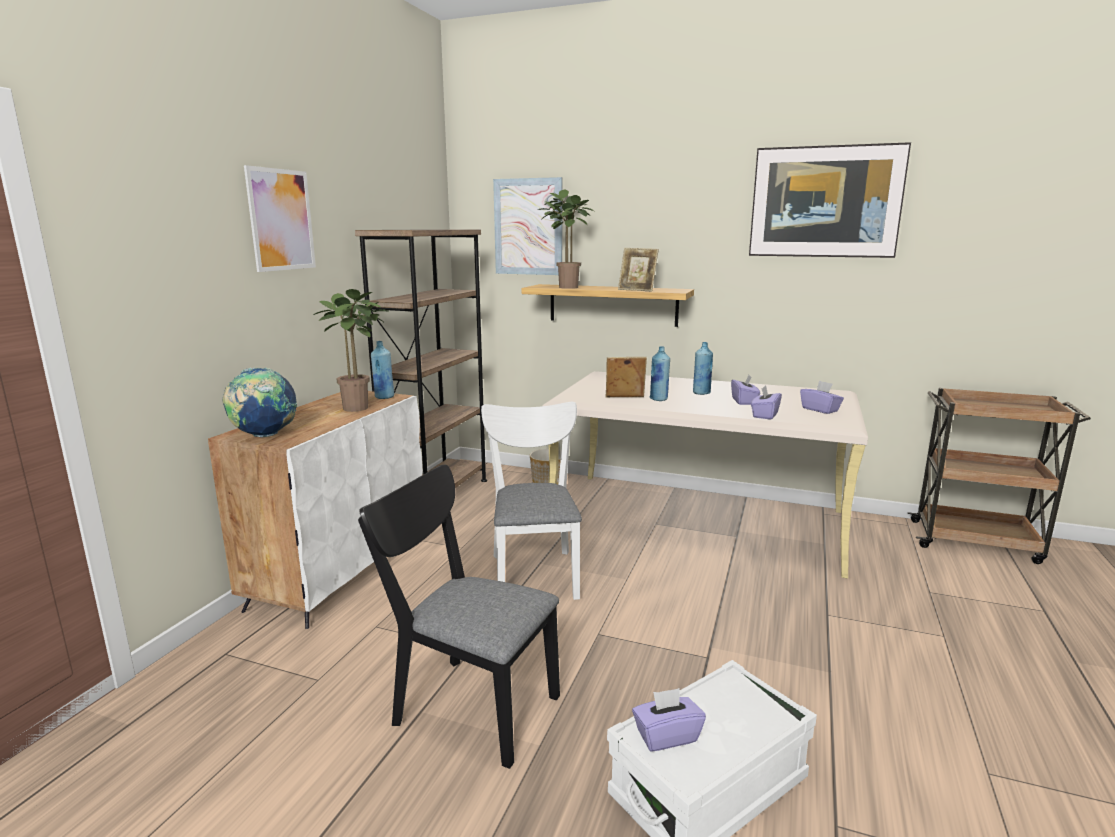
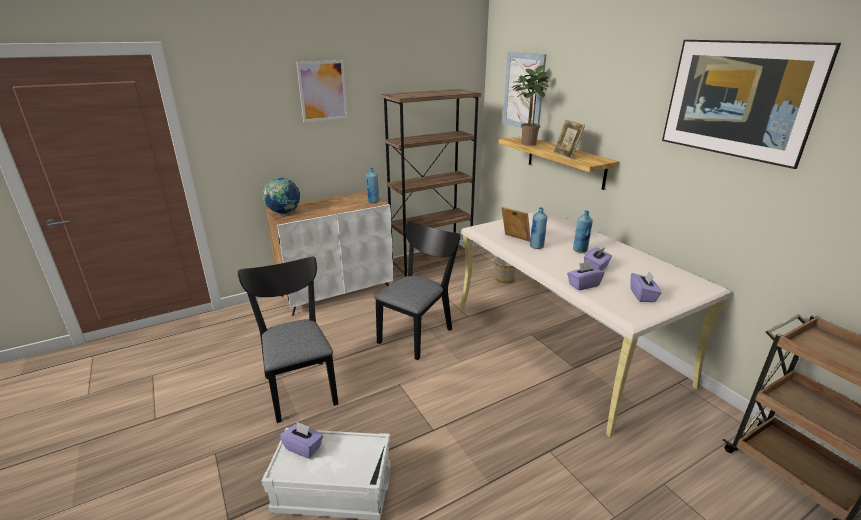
camera: 40 degrees right, 10 degrees up
potted plant [314,289,390,412] -> none
white chair [481,402,582,600] -> black chair [374,221,461,360]

